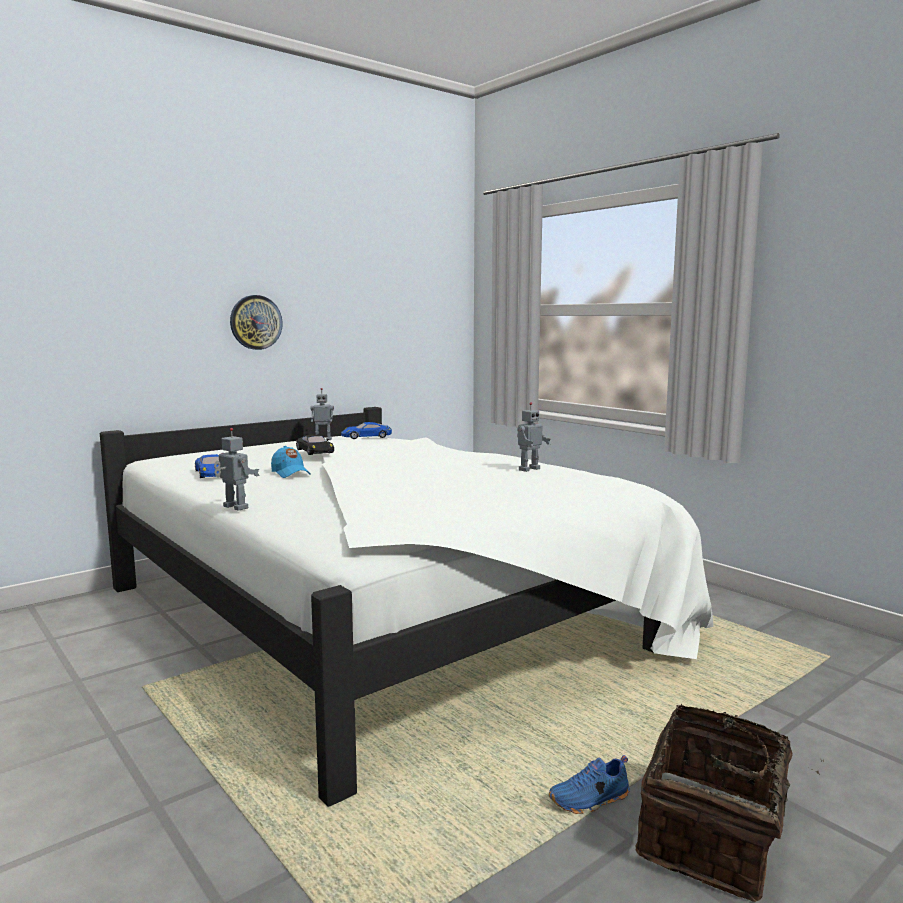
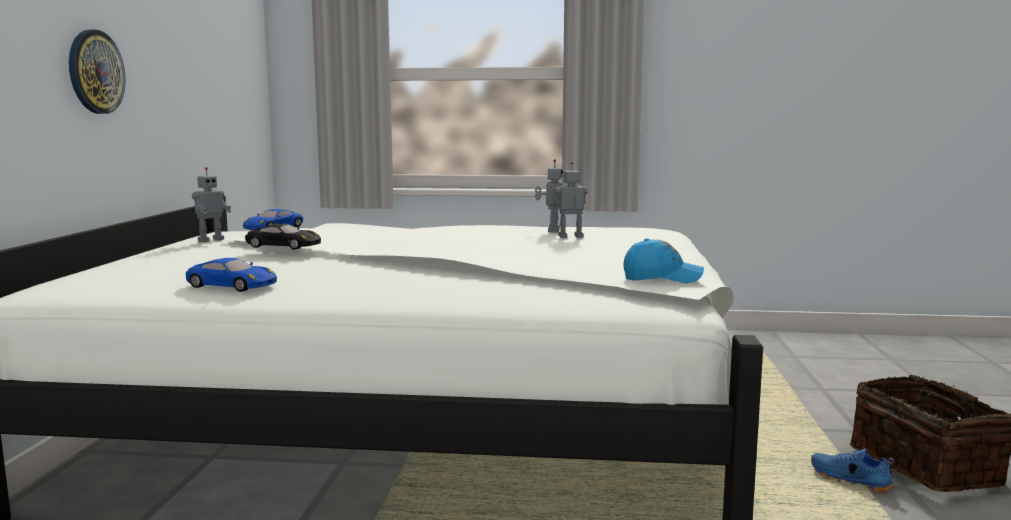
camera: 45 degrees left, 0 degrees up
toy robot [214,428,259,511] -> toy robot moved to [554,162,588,238]
blue cap [271,446,311,478] -> blue cap moved to [623,238,704,283]
blue shoe [549,755,630,814] -> blue shoe turned 105 degrees clockwise [811,448,894,492]

